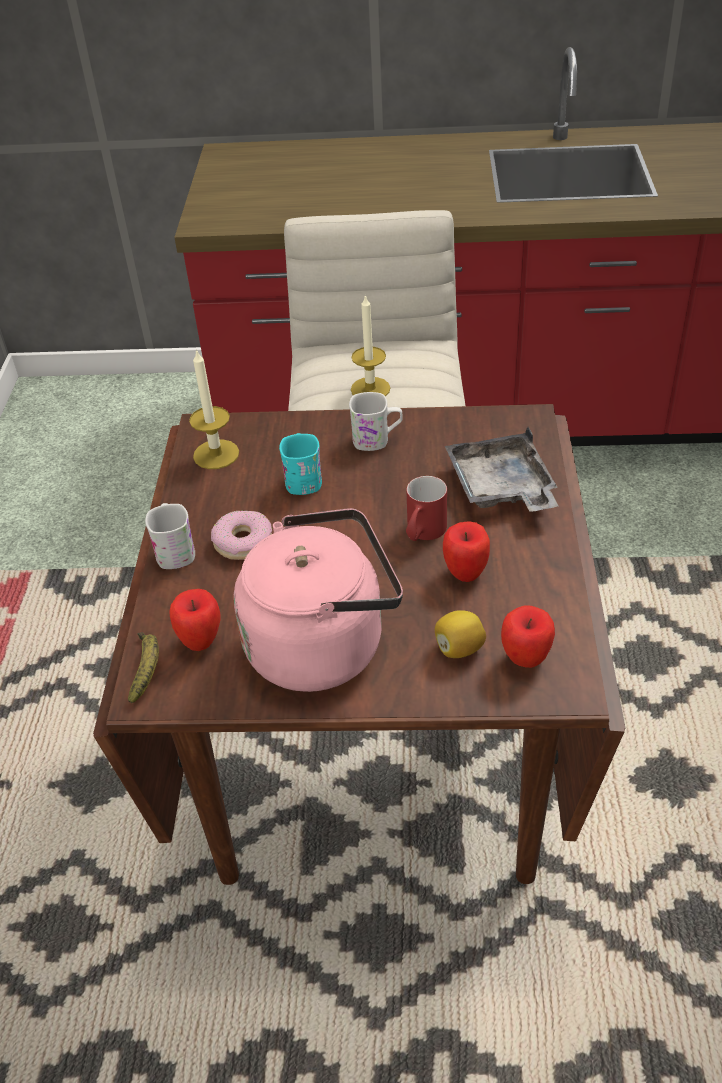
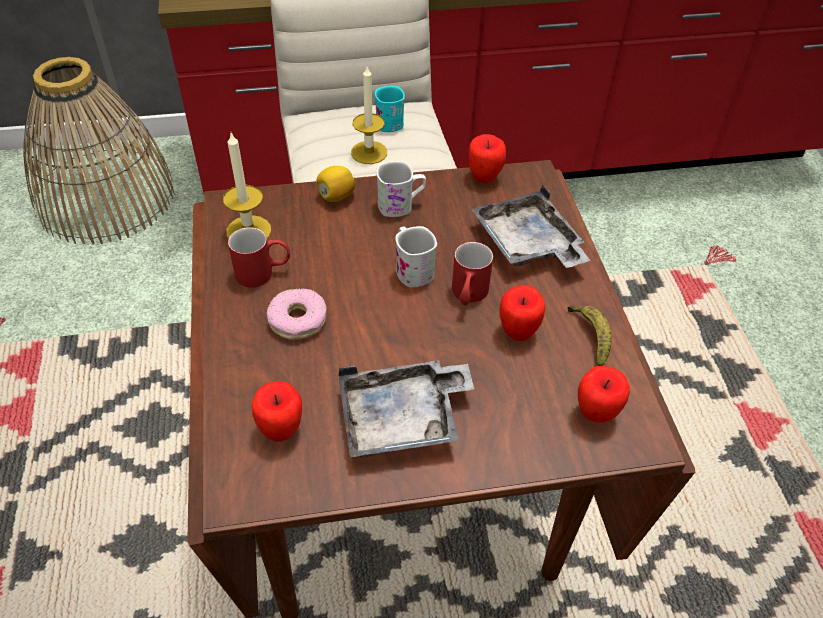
camera: 15 degrees left, 5 degrees up
banana [128,632,159,703] -> banana moved to [568,305,611,366]
white mug [145,503,195,569] -> white mug moved to [395,226,437,287]
pink kettle [234,508,403,692] -> grey tray [339,360,475,458]
turquoise mug [279,433,322,495] -> turquoise mug moved to [375,86,405,132]
lemon [435,610,486,658] -> lemon moved to [316,166,356,202]
none -> basket [24,57,175,245]
none -> red mug [228,227,290,288]
none -> apple [469,134,506,183]

